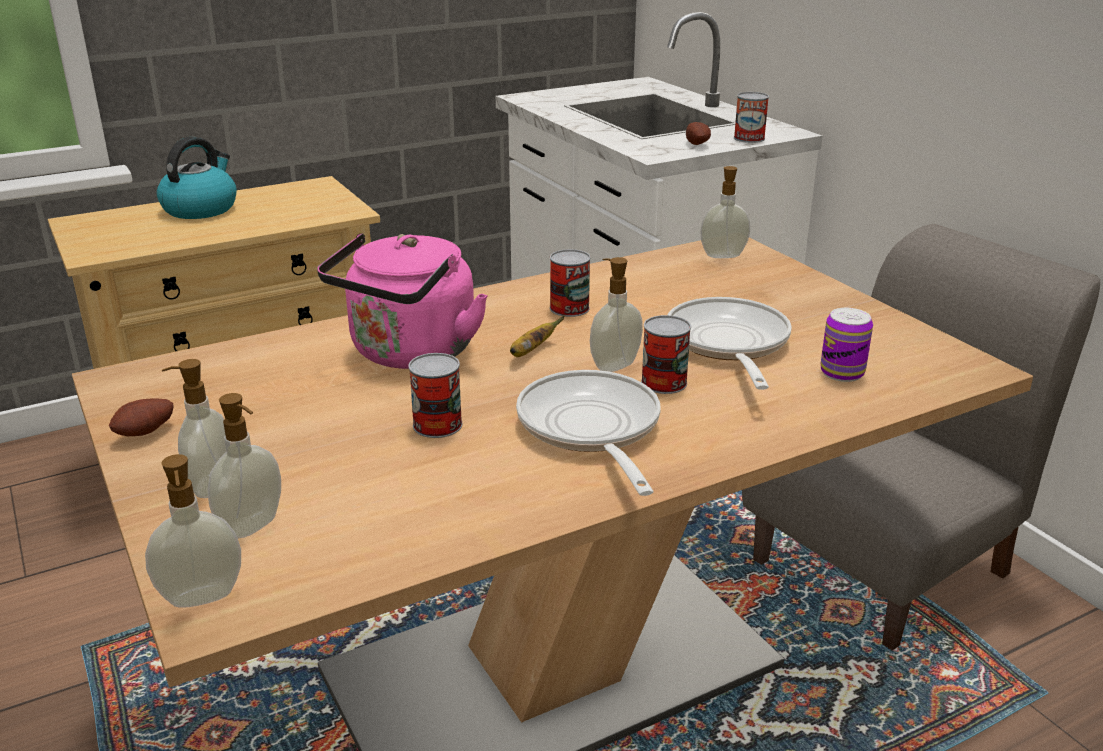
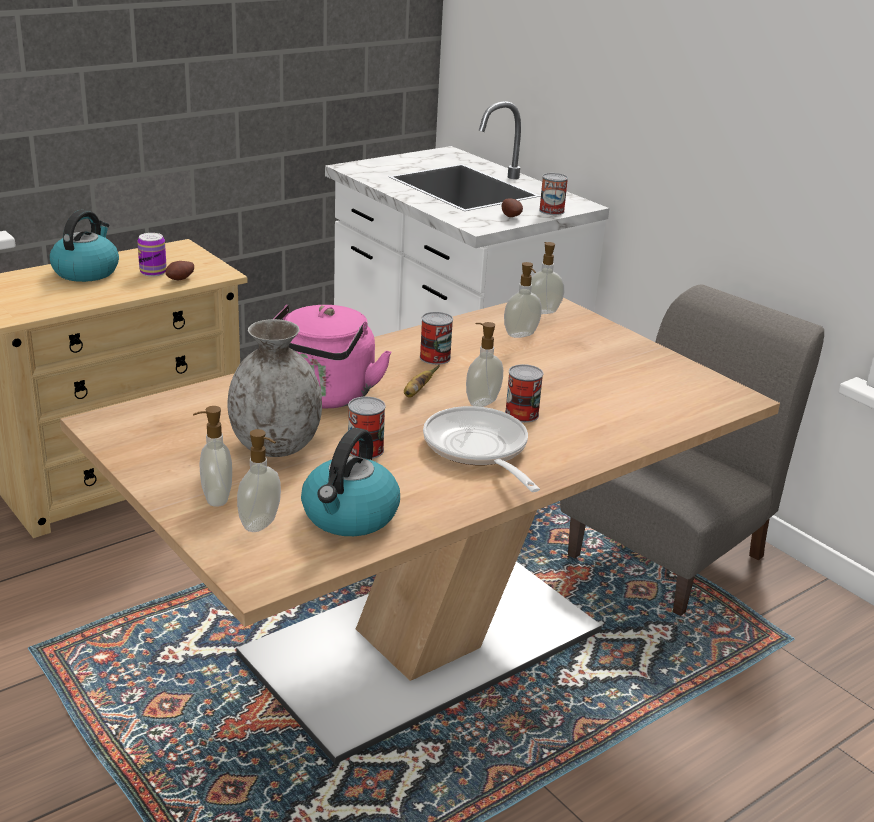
camera: 10 degrees left, 0 degrees up
potato [109,399,173,436] -> potato moved to [165,261,194,280]
soap dispenser [145,454,241,608] -> soap dispenser moved to [504,262,542,338]
frying pan [668,297,792,390] -> none
can [821,308,873,382] -> can moved to [137,233,167,277]
none -> grey vase [227,319,322,457]
none -> kettle [301,428,400,536]

